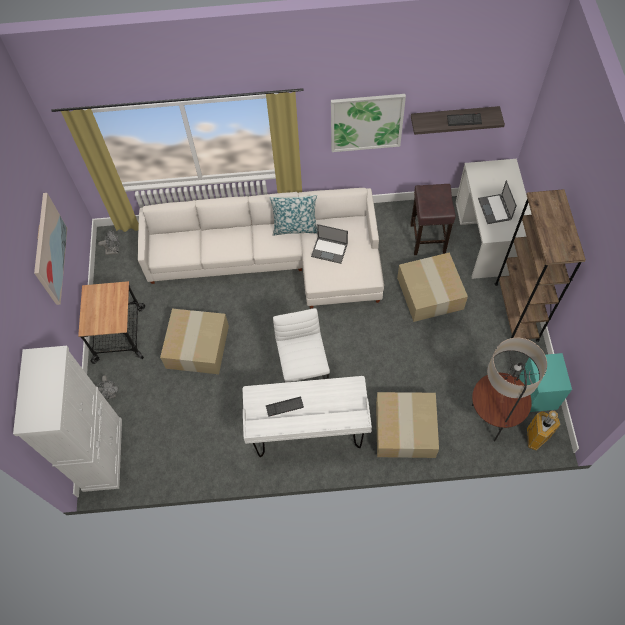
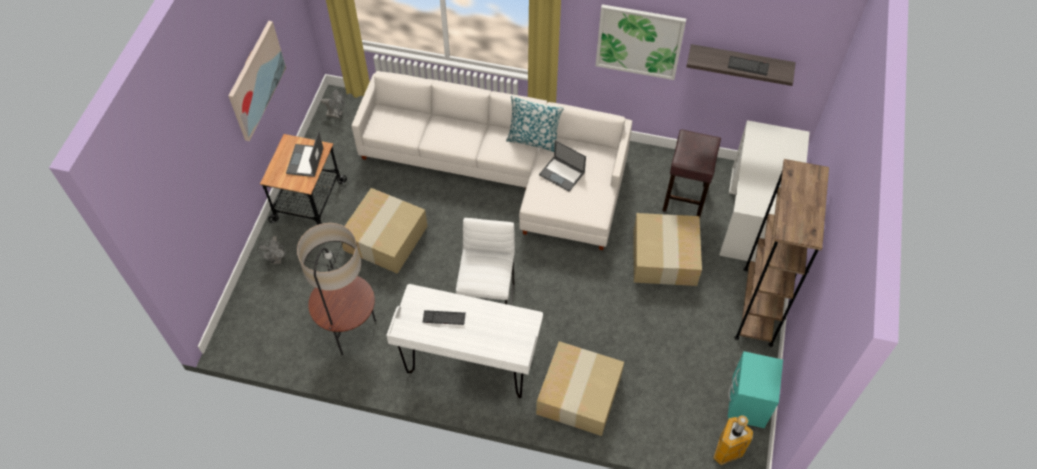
camera: 15 degrees right, 5 degrees down
white cabinet [13,346,122,492] -> none
floor lamp [472,338,547,441] -> floor lamp moved to [297,223,376,355]
laptop [478,180,517,224] -> laptop moved to [286,131,323,177]

